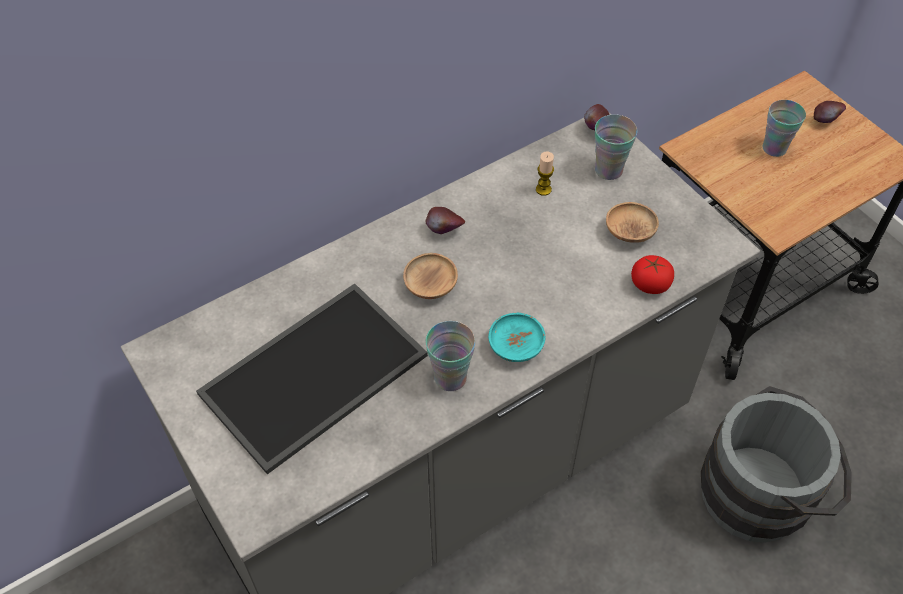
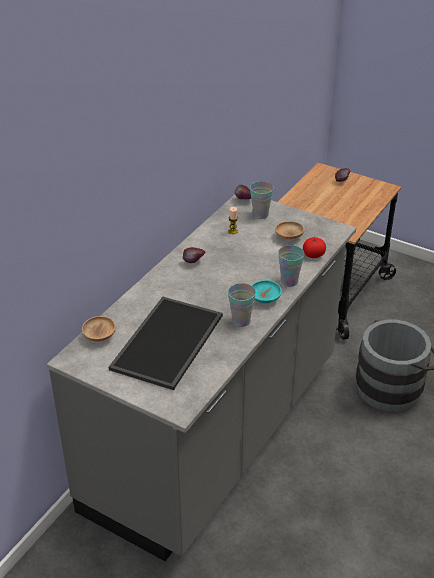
camera: 25 degrees left, 15 degrees down
brown bowl [403,253,458,299] -> brown bowl moved to [82,316,116,342]
cup [763,100,806,157] -> cup moved to [278,245,304,287]

